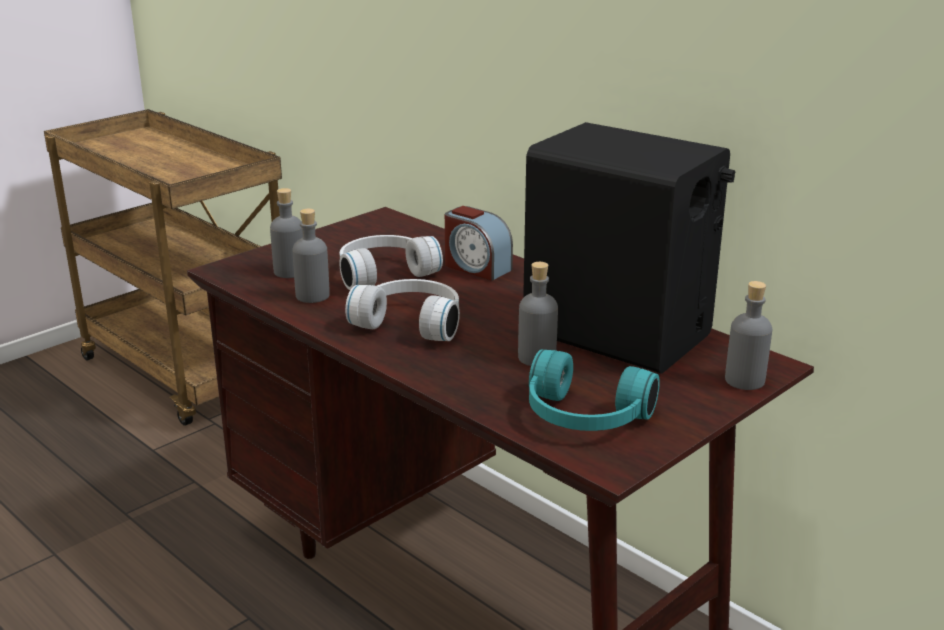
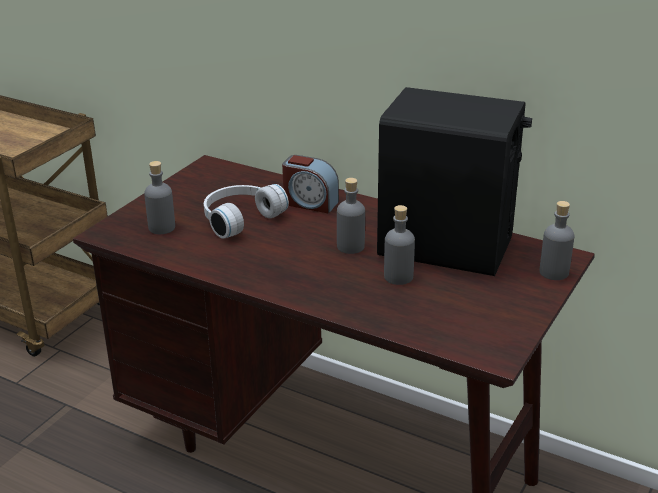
camera: 15 degrees left, 5 degrees up
grey bottle [292,209,330,303] -> grey bottle moved to [337,178,365,254]
white headphones [345,279,460,341] -> none
turquoise headphones [529,350,660,431] -> none

